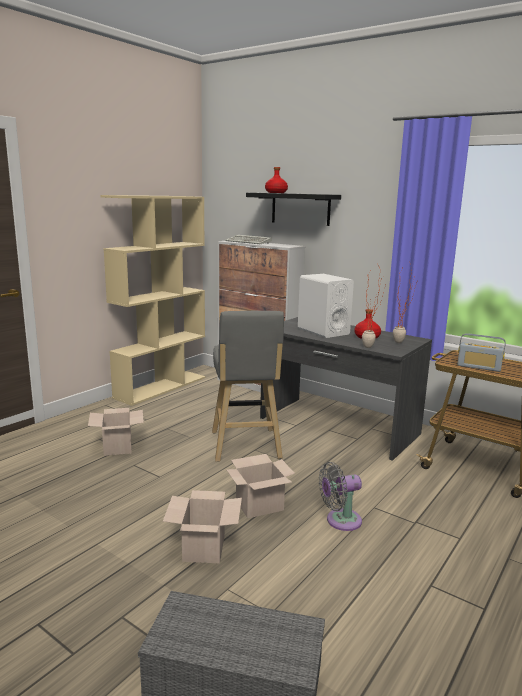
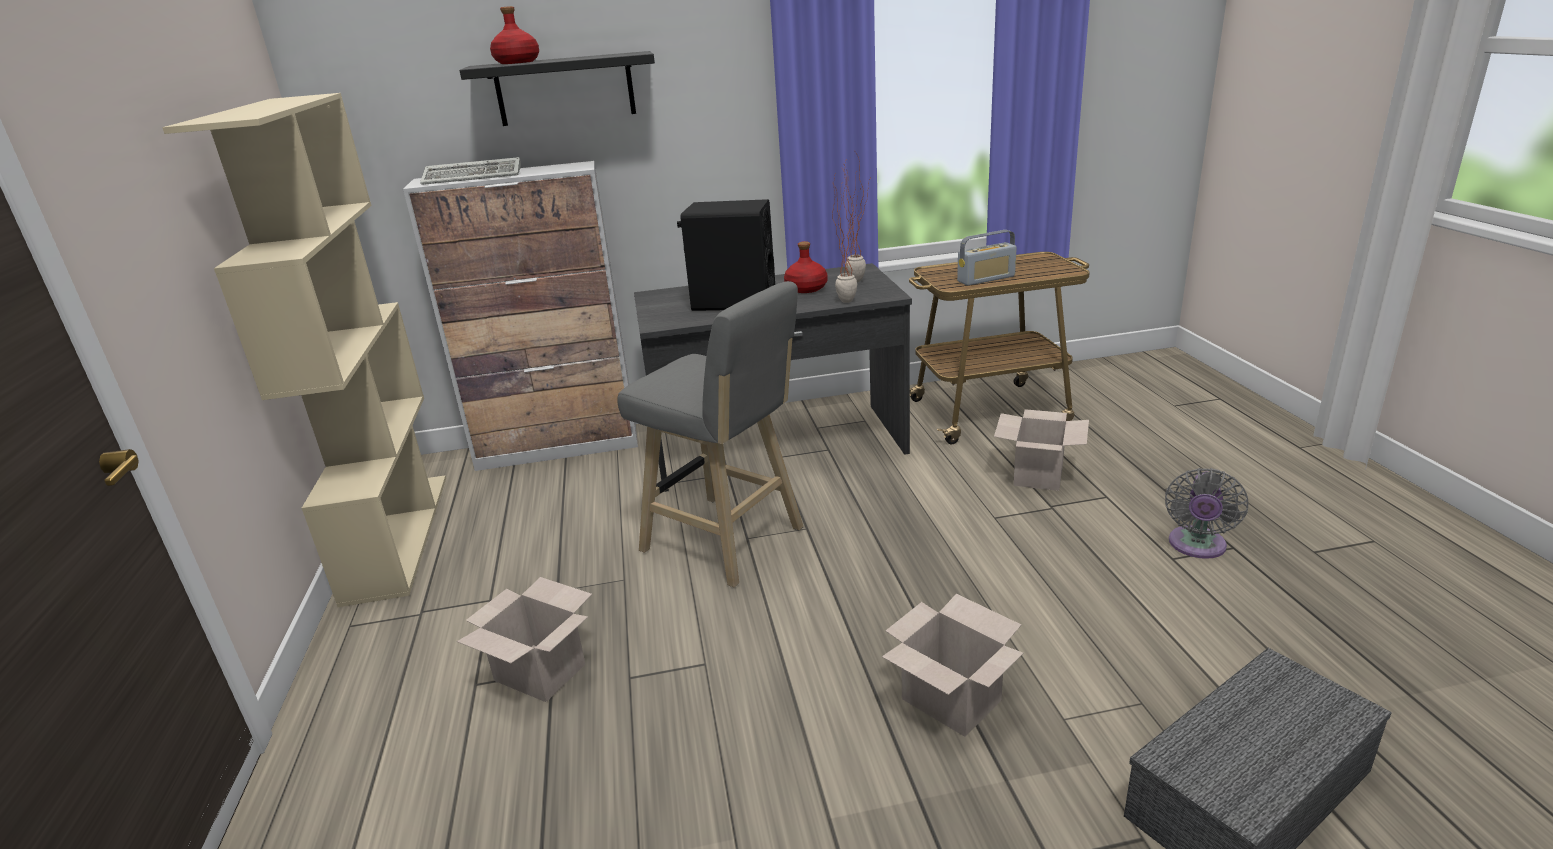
camera: 45 degrees left, 10 degrees up
cardboard box [226,454,295,518] -> cardboard box moved to [994,409,1089,491]
white speaker [298,274,354,338] -> black speaker [677,199,775,311]
grey fan [319,462,362,531] -> grey fan moved to [1165,468,1249,559]

